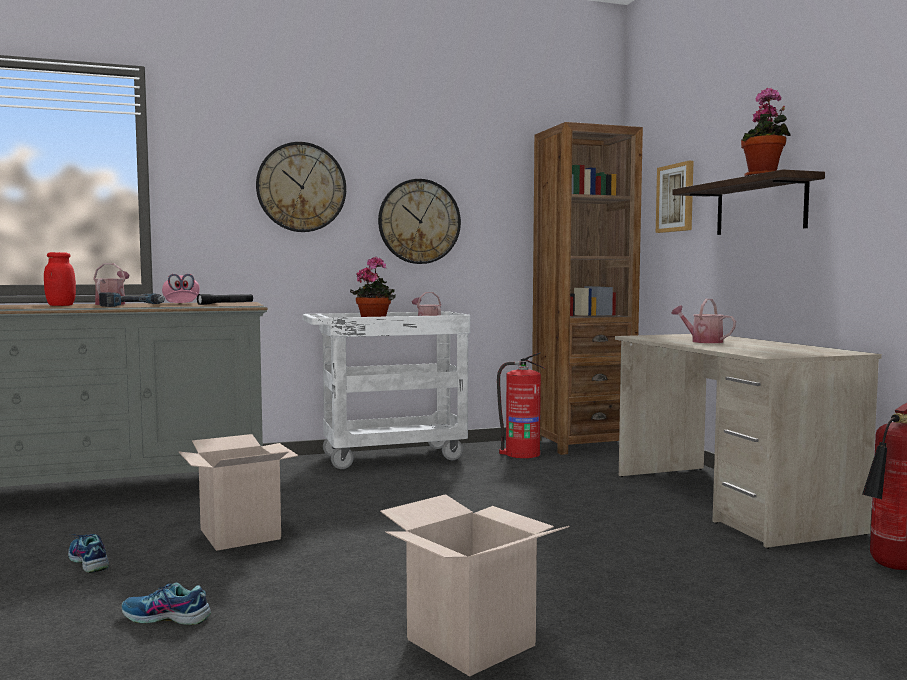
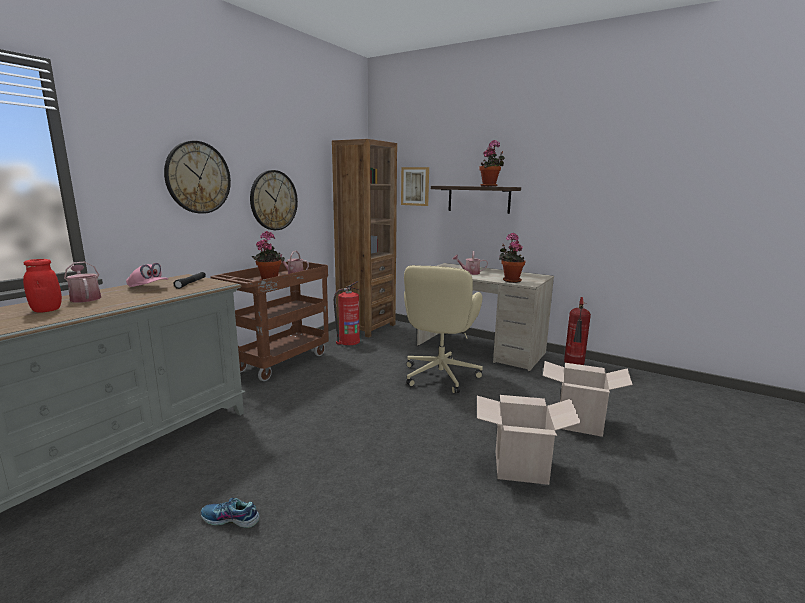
camera: 40 degrees left, 10 degrees up
power drill [99,292,165,307] -> none
shoe [122,583,211,625] -> none
cardboard box [179,434,299,551] -> cardboard box moved to [543,361,633,437]
white cart [303,312,470,469] -> brown cart [211,262,329,381]
none -> beige office chair [404,265,483,394]
none -> potted plant [499,233,526,283]

